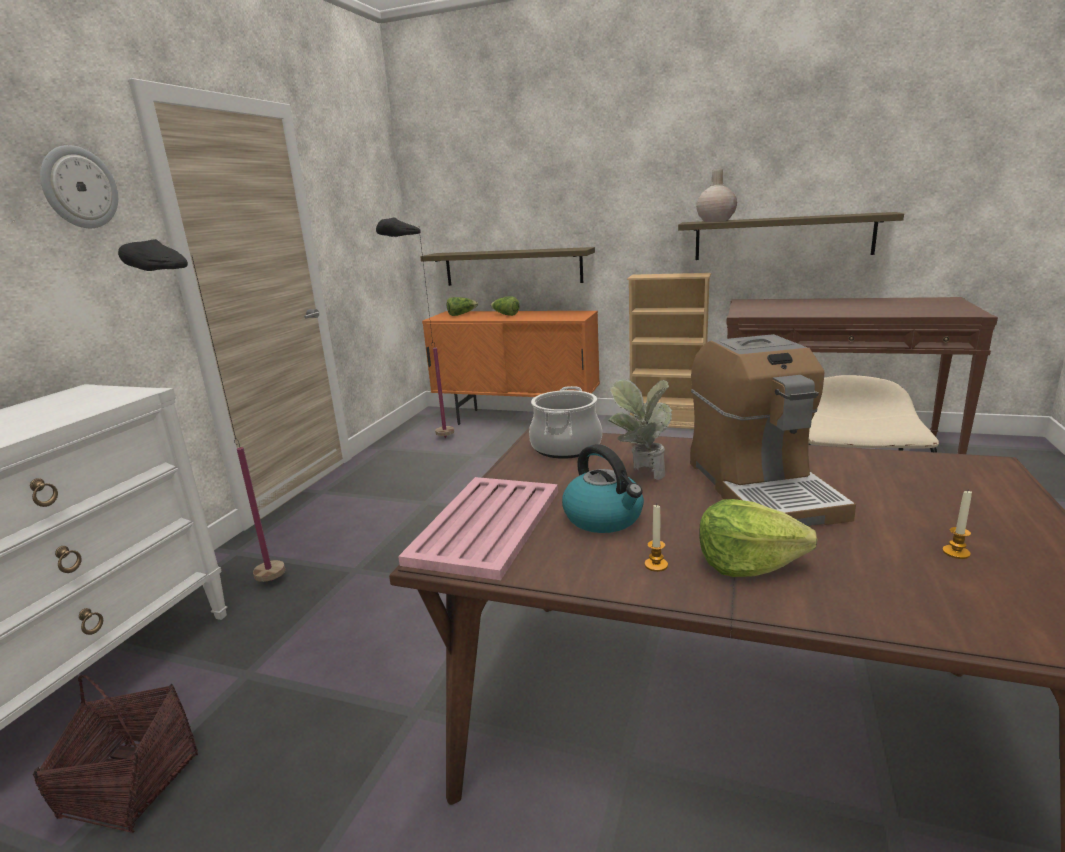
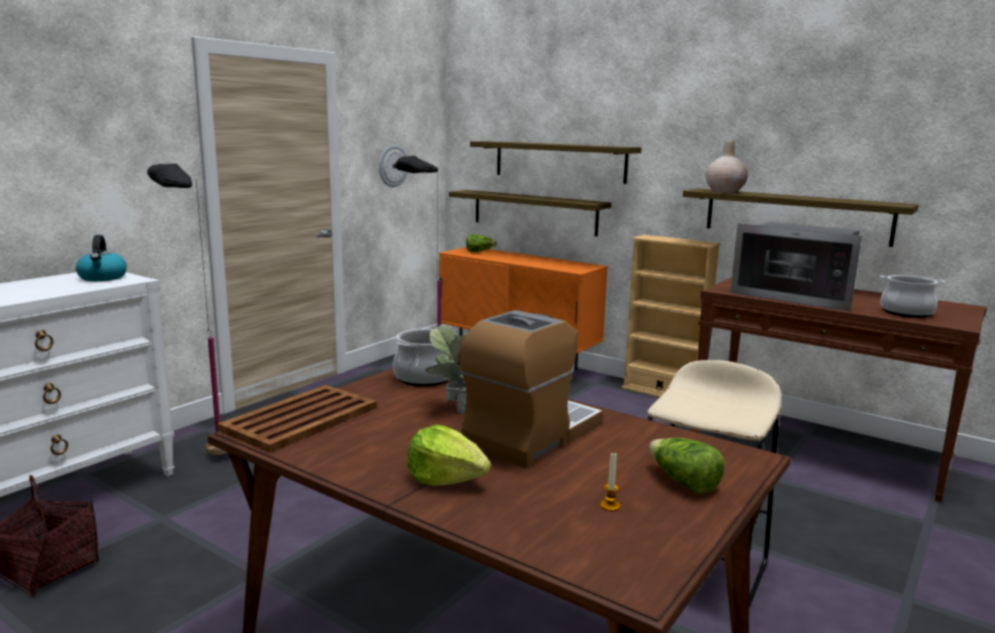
camera: 15 degrees right, 5 degrees down
wall clock [40,145,118,228] -> wall clock moved to [379,144,407,187]
pink tray [398,477,558,580] -> brown tray [217,385,377,453]
lettuce [490,296,520,316] -> lettuce moved to [649,438,725,494]
kettle [562,444,644,533] -> kettle moved to [76,235,127,281]
candle [645,504,668,572] -> none
coffee machine [690,334,856,526] -> coffee machine turned 150 degrees counterclockwise [459,310,603,468]
none -> shelf [470,141,642,184]
none -> microwave [730,222,862,312]
none -> cooking pot [880,275,946,318]

